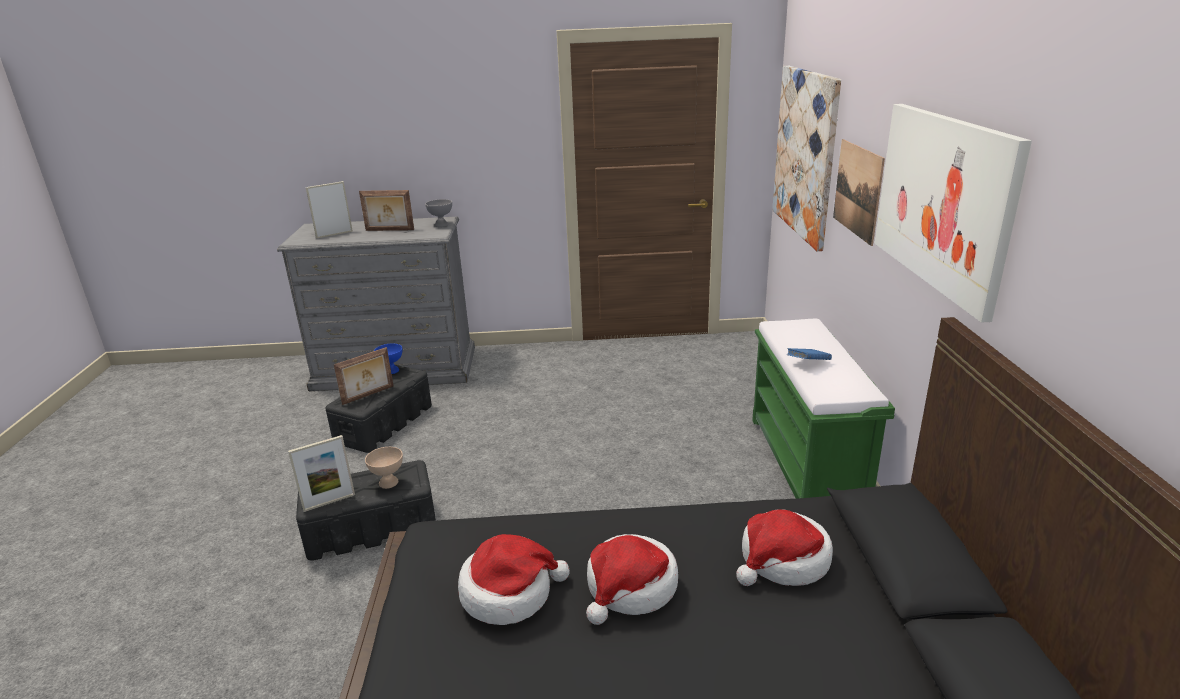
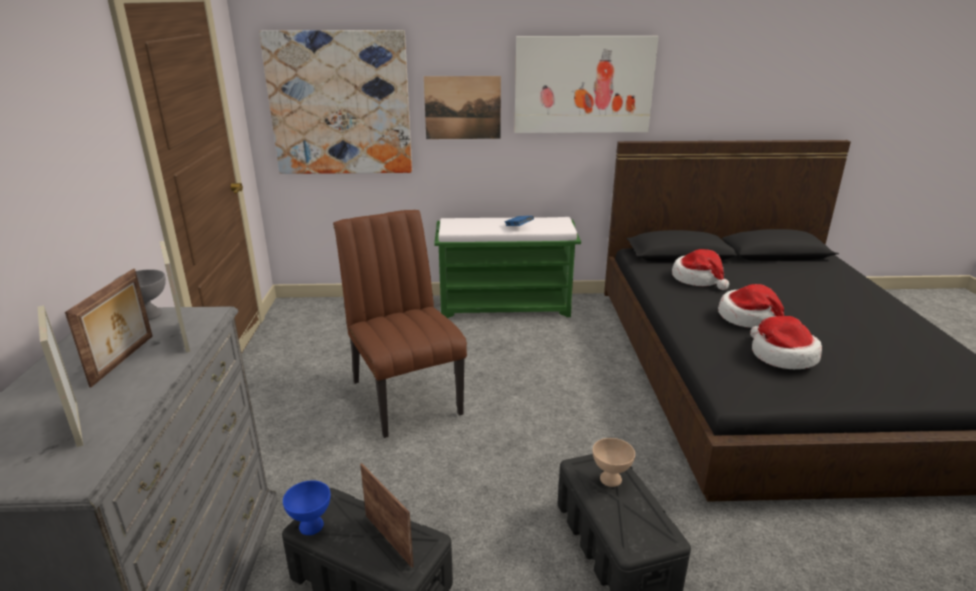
camera: 90 degrees left, 0 degrees up
picture frame [288,435,355,512] -> picture frame moved to [159,241,191,353]
none -> brown chair [333,210,467,438]

